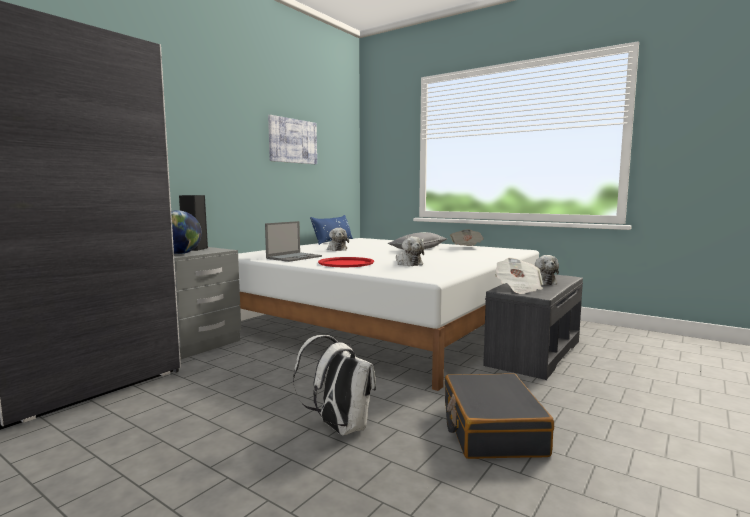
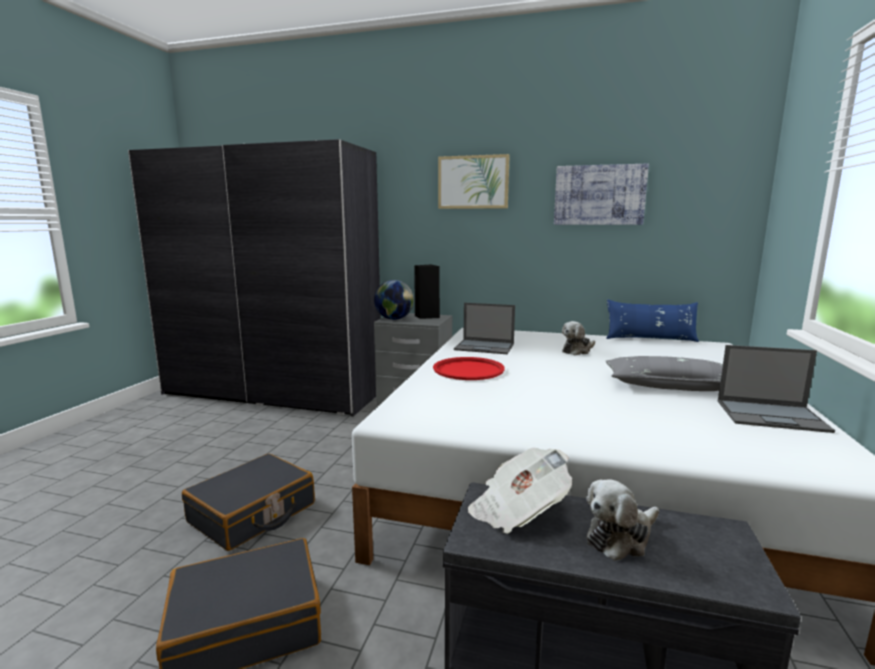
camera: 70 degrees right, 5 degrees up
white backpack [293,335,376,435] -> black suitcase [182,454,315,551]
plush toy [396,237,424,266] -> none
newspaper [450,230,484,246] -> laptop [718,345,835,433]
none -> picture [438,154,510,209]

